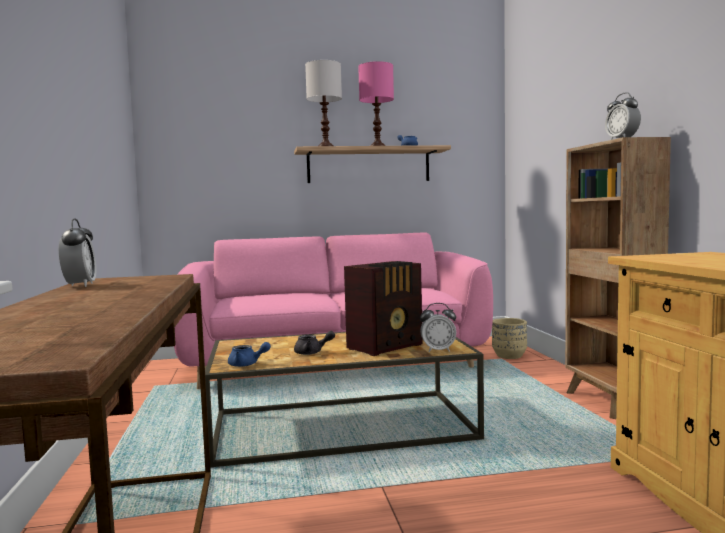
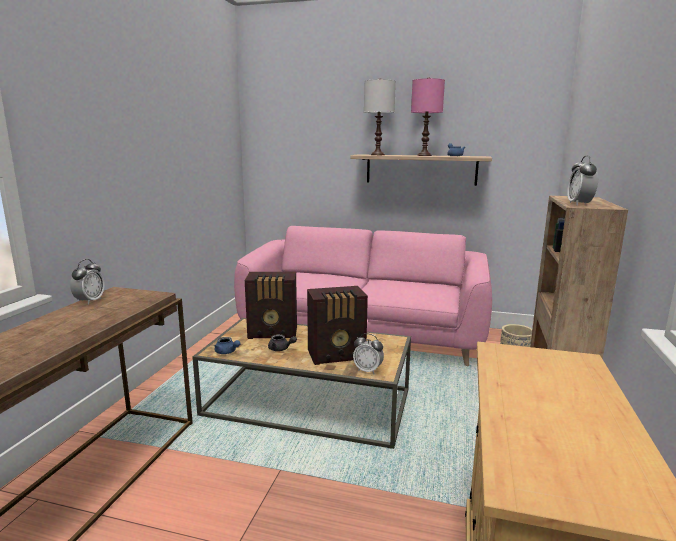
camera: 25 degrees right, 10 degrees up
none -> radio [245,272,297,339]

